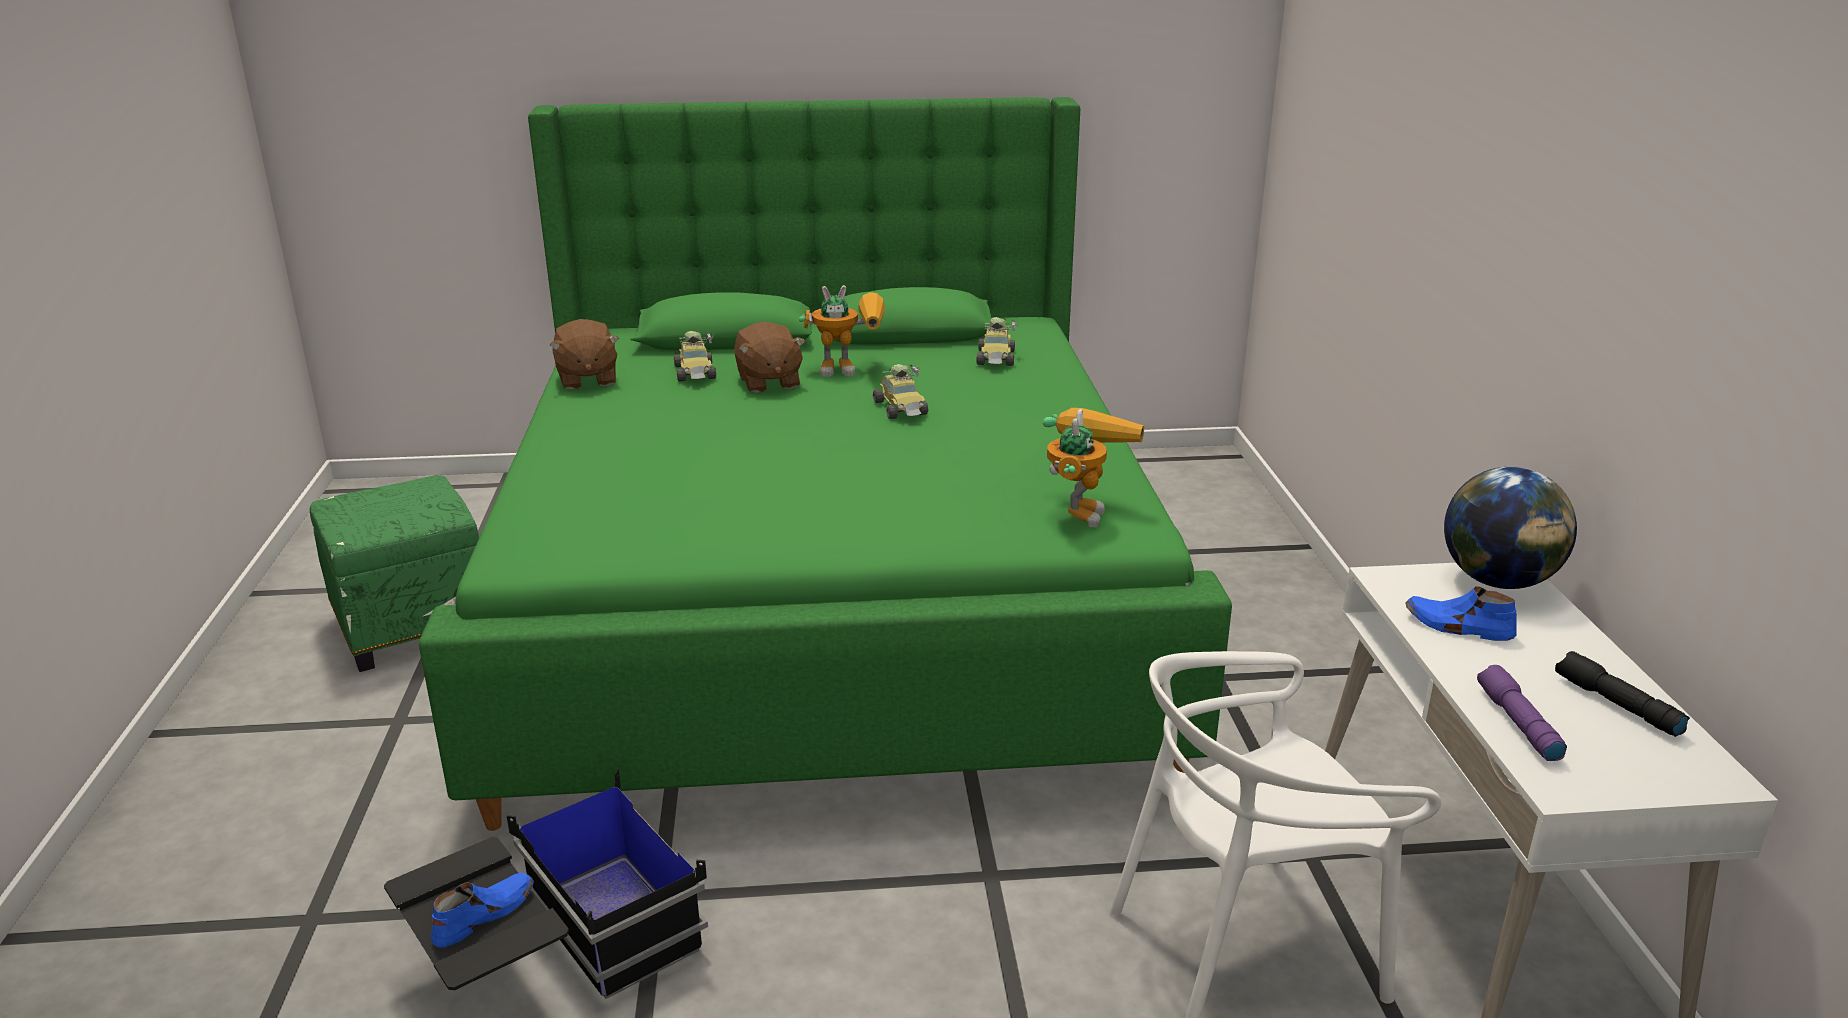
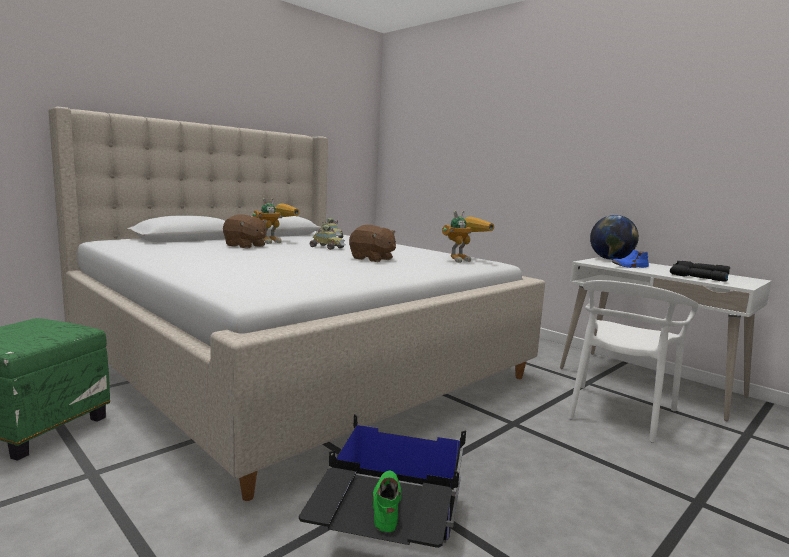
camera: 40 degrees left, 15 degrees down
green bed [419,97,1232,831] -> beige bed [48,106,545,501]
blue shoe [431,873,534,948] -> green shoe [372,471,401,532]
brown plush toy [550,319,619,390] -> brown plush toy moved to [349,225,396,262]
toy car [674,331,716,382] -> none
toy robot [1043,408,1144,528] -> toy robot turned 75 degrees clockwise [442,211,494,263]
purple flashlight [1477,665,1567,761] -> black flashlight [670,264,729,282]

